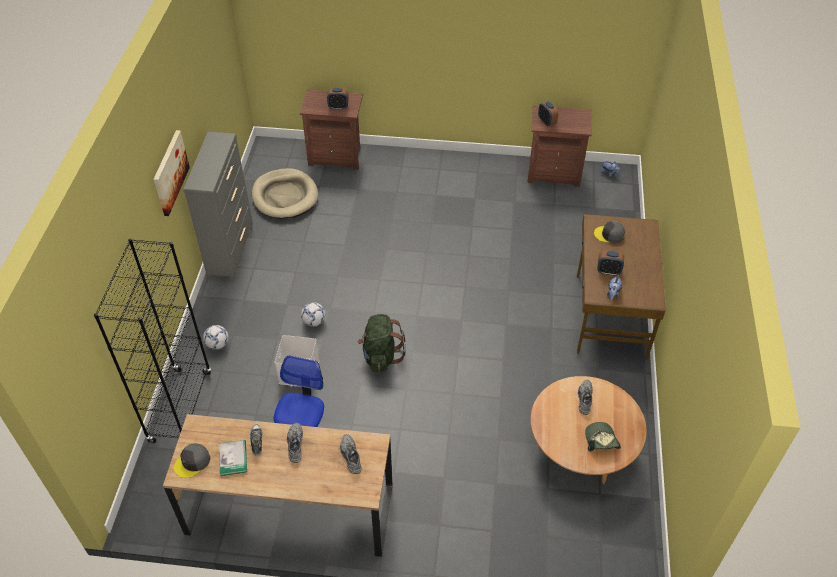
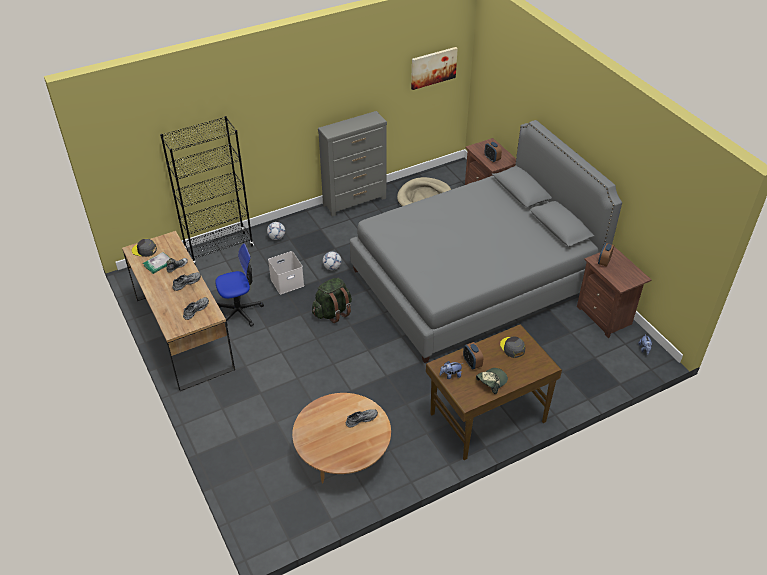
camera: 55 degrees right, 5 degrees down
picture [153,130,190,216] -> picture moved to [411,47,458,90]
cap [585,422,621,452] -> cap moved to [476,368,508,394]
none -> grey bed [350,120,622,363]

